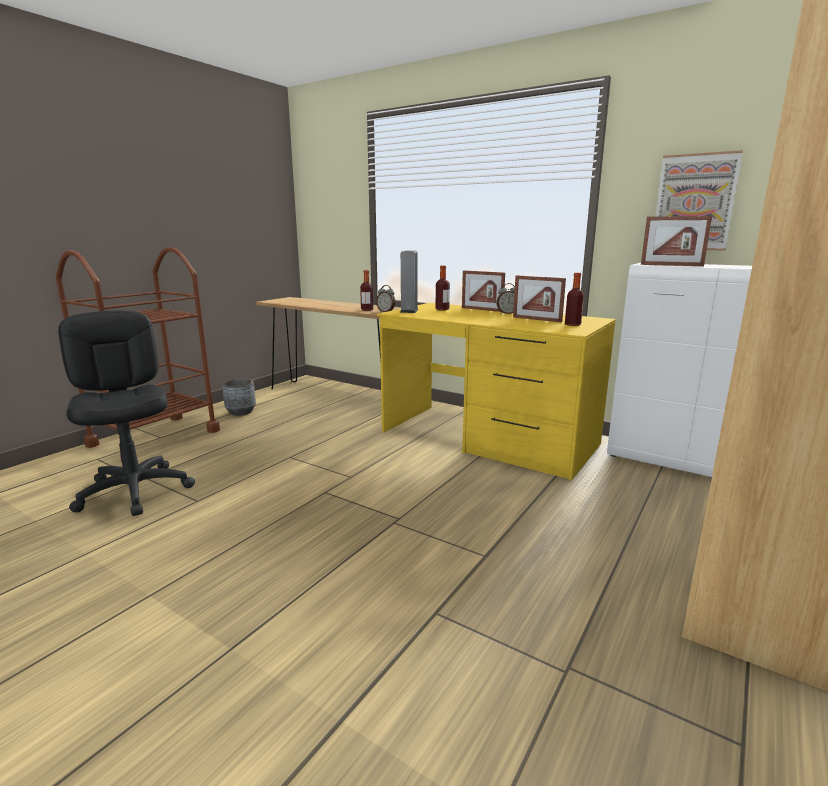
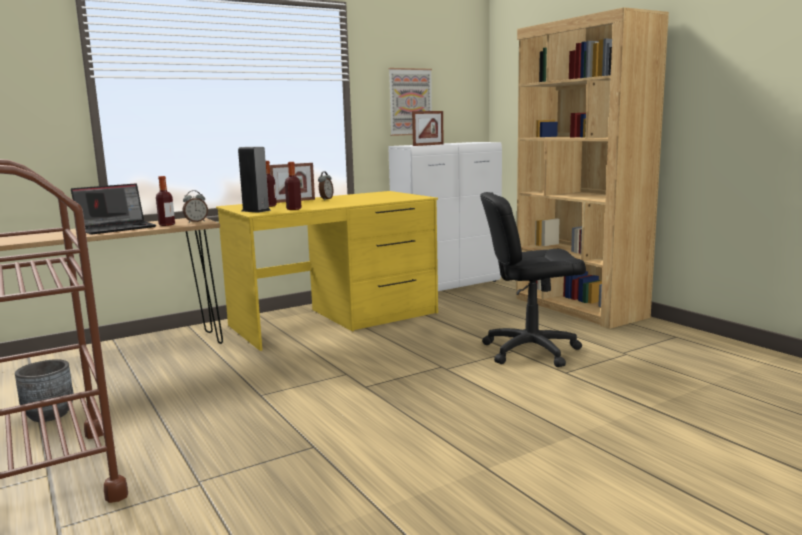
camera: 65 degrees left, 5 degrees down
black office chair [58,311,195,516] -> black office chair moved to [480,192,586,367]
picture frame [513,275,566,322] -> none
bottle [565,273,584,326] -> bottle moved to [285,162,302,210]
none -> laptop [71,183,156,235]

